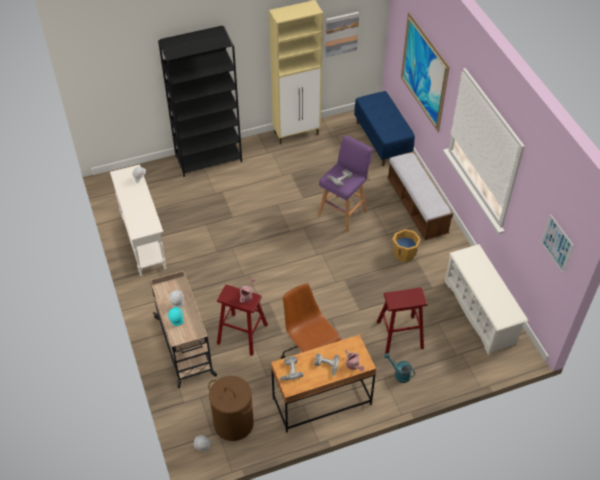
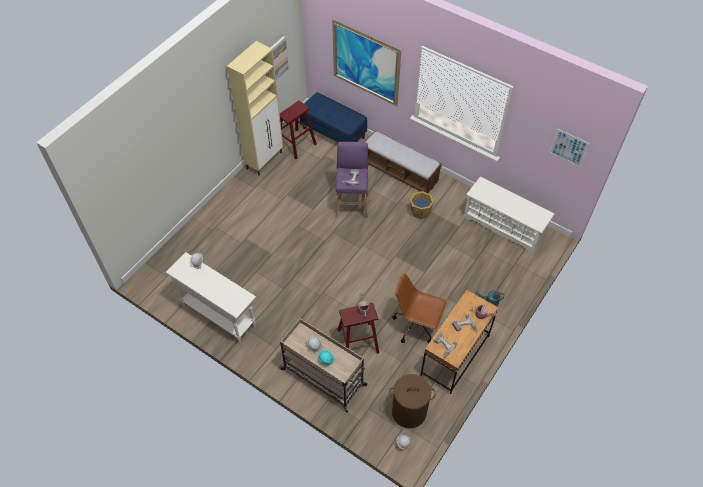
camera: 35 degrees left, 5 degrees up
black bookcase [158,26,242,177] -> none
red stool [377,288,427,354] -> red stool moved to [280,101,317,159]

